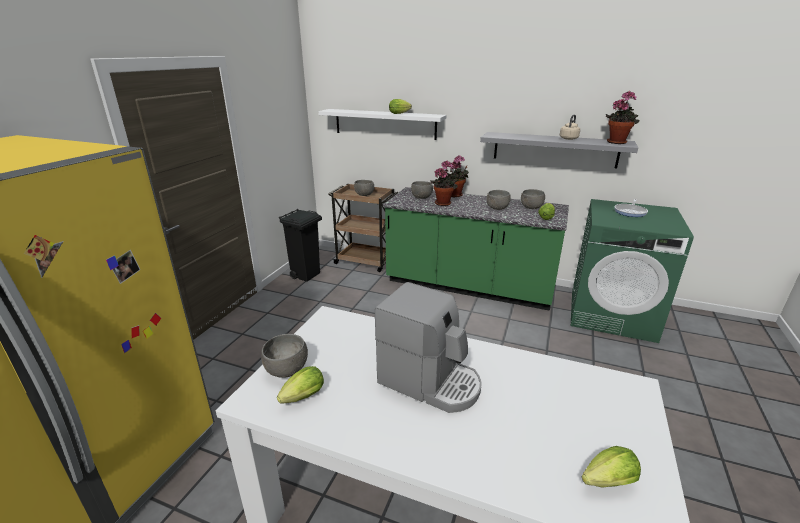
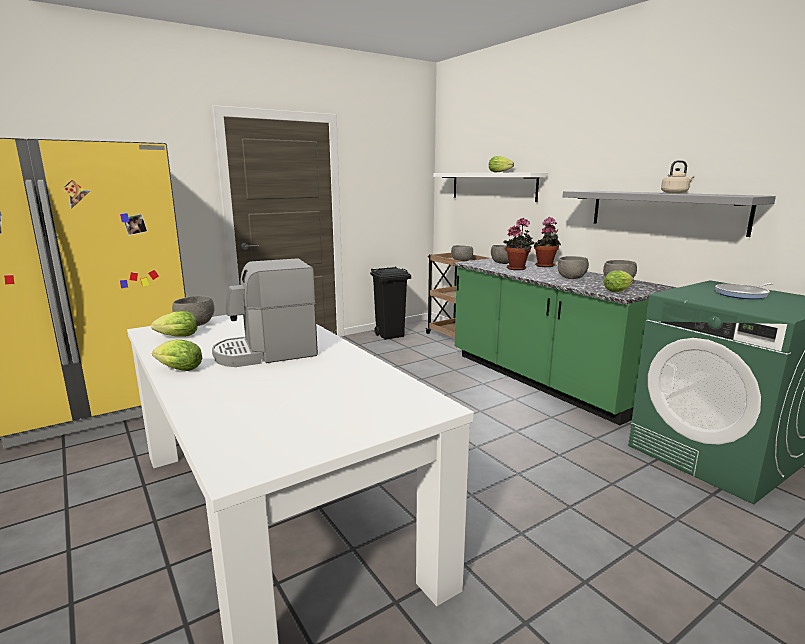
camera: 35 degrees right, 10 degrees down
coffee machine [375,282,482,413] -> coffee machine turned 90 degrees clockwise [212,258,318,367]
lettuce [582,446,641,488] -> lettuce moved to [152,340,202,371]
potted plant [606,91,639,144] -> none

